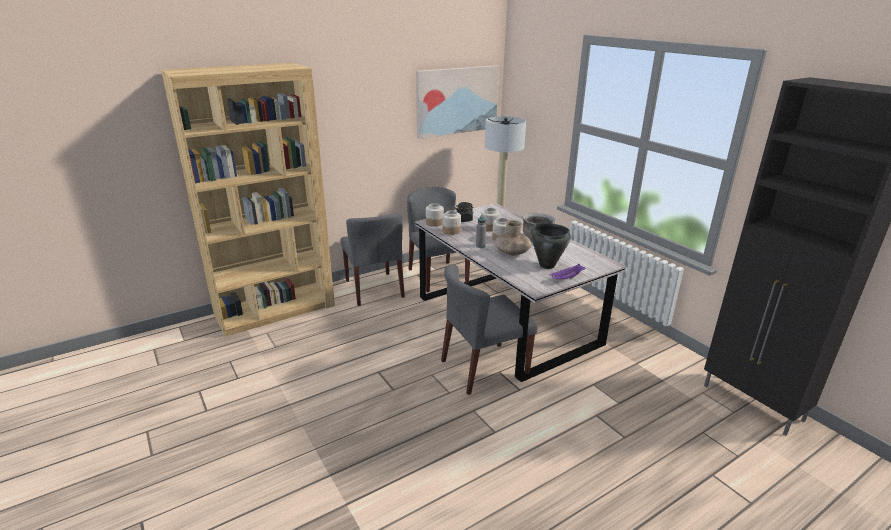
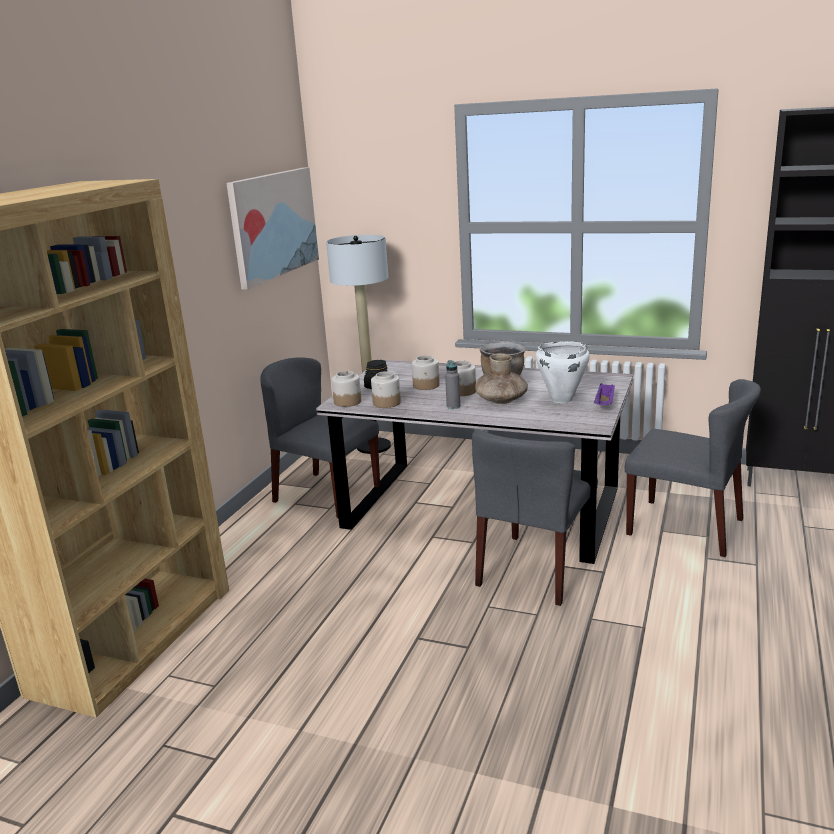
camera: 35 degrees left, 5 degrees down
grey chair [340,212,405,306] -> grey chair moved to [625,379,761,557]
black cooking pot [531,223,571,269] -> white cooking pot [536,341,590,403]

